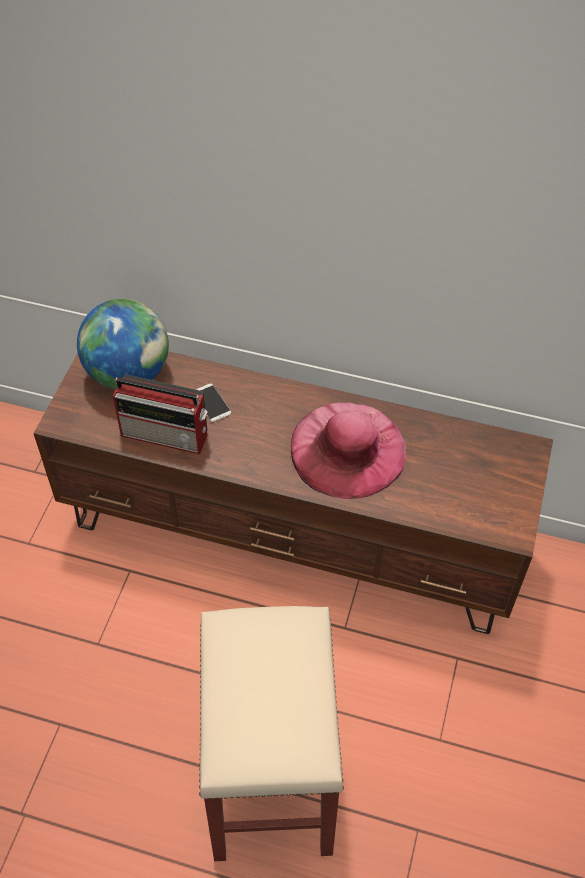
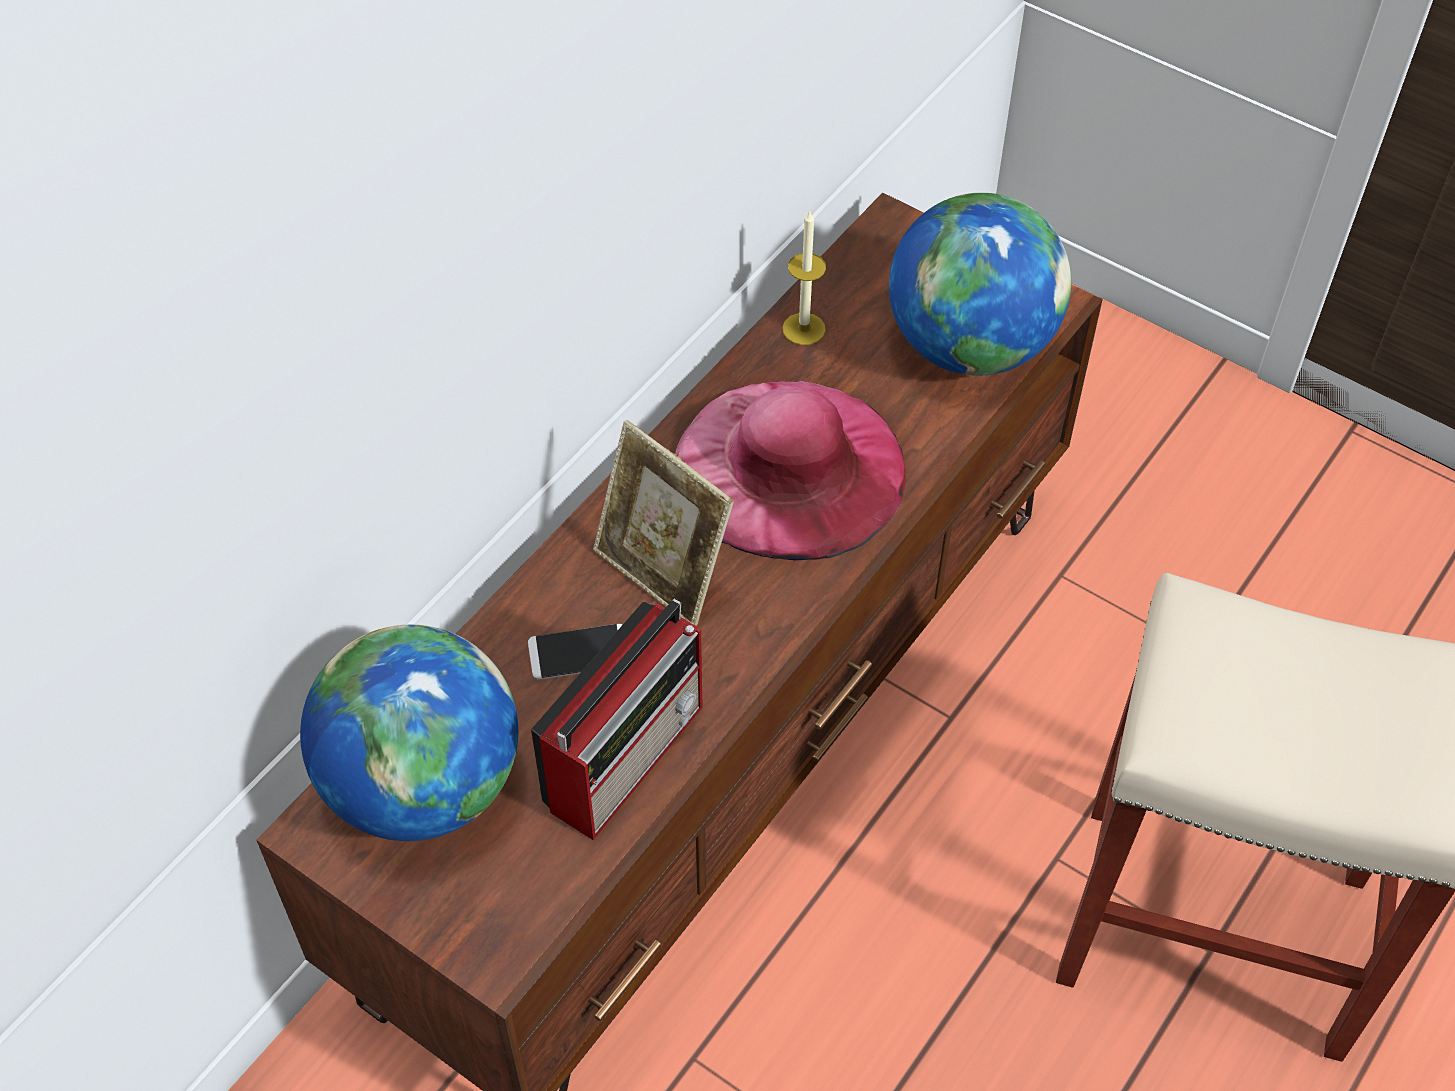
camera: 70 degrees left, 0 degrees up
none -> picture frame [593,420,734,626]
none -> candle [782,210,826,345]
none -> globe [889,193,1071,376]

